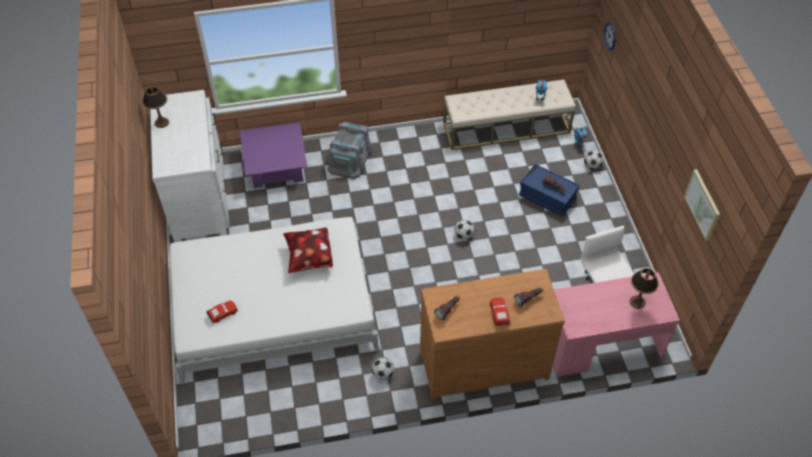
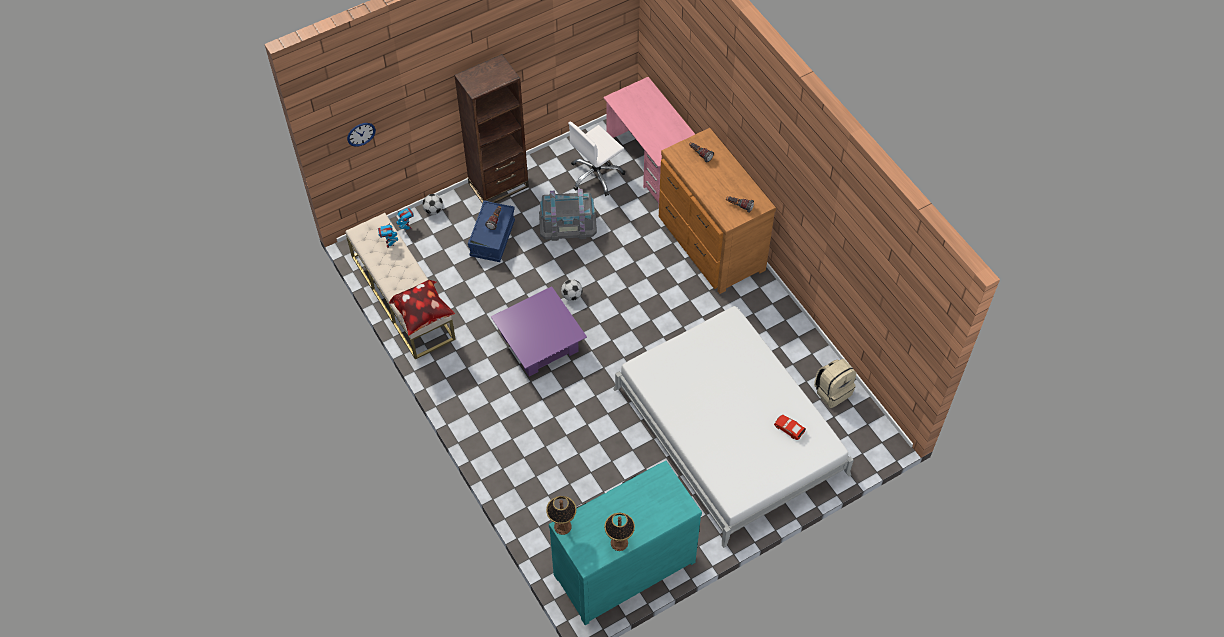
camera: 110 degrees left, 5 degrees up
white dresser [150,90,230,242] -> turquoise dresser [549,461,702,625]
purple coffee table [240,122,307,188] -> purple coffee table moved to [491,286,587,377]
pillow [283,227,333,273] -> pillow moved to [389,280,455,336]
grey storage box [328,122,372,179] -> grey storage box moved to [539,189,597,241]
football [372,357,394,380] -> none
red toy car [490,298,510,326] -> none
table lamp [630,268,659,309] -> table lamp moved to [546,496,577,535]
picture [684,169,720,241] -> none
none -> brown bookcase [454,54,529,203]
none -> beige backpack [814,359,856,408]

